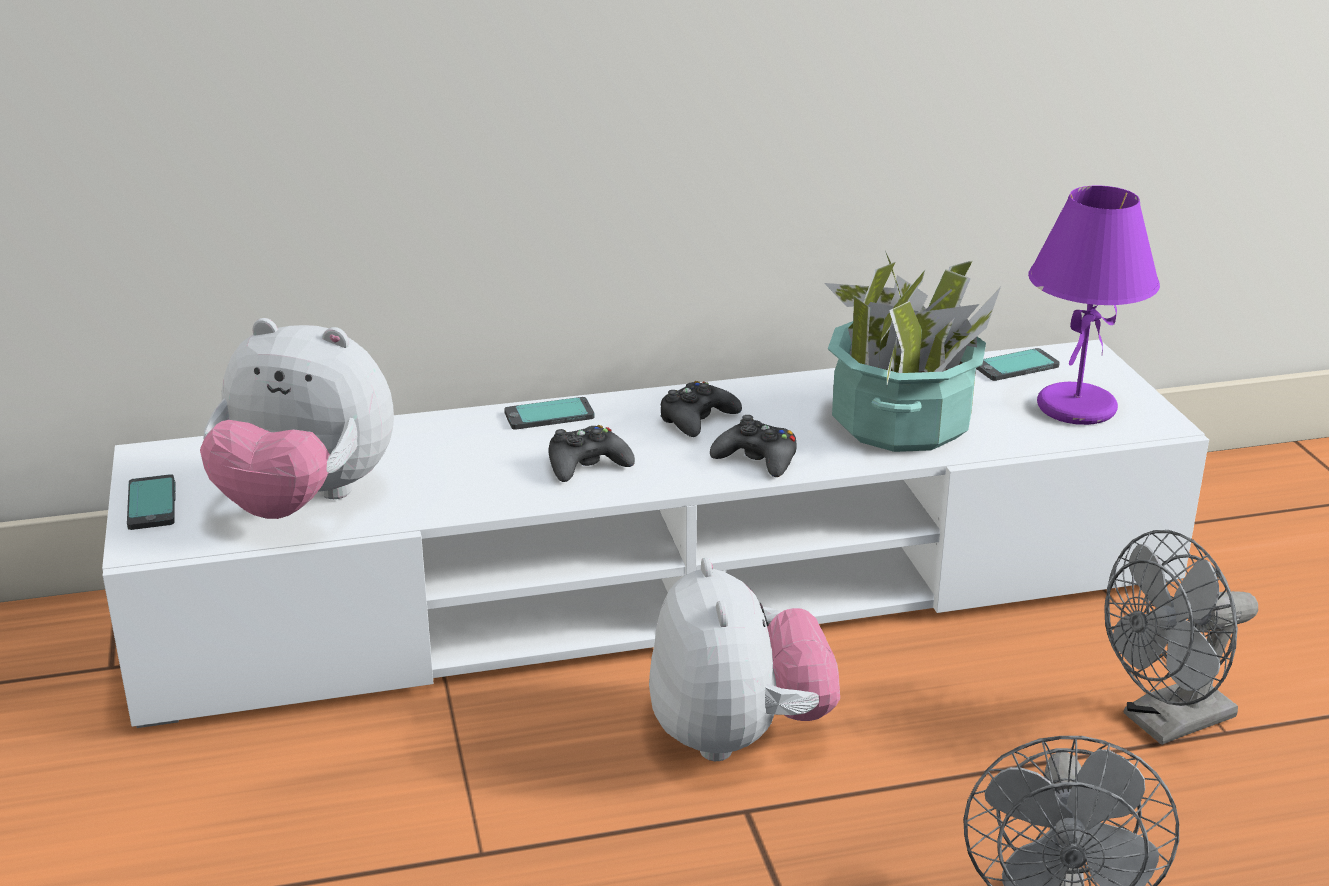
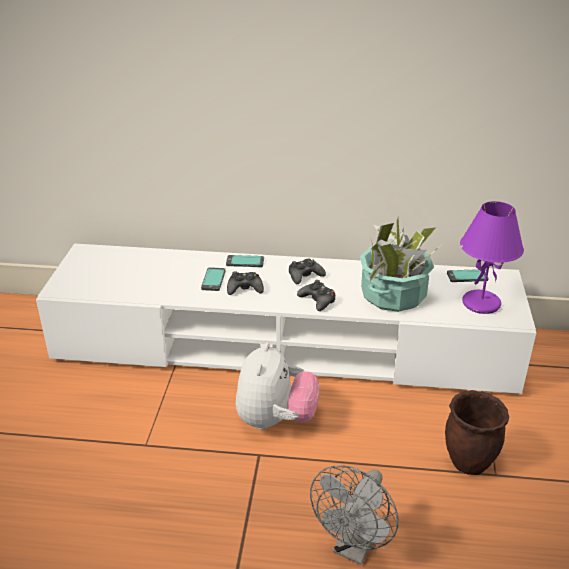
camera: 20 degrees right, 5 degrees up
phone [127,474,176,530] -> phone moved to [201,267,225,291]
plush toy [200,318,394,519] -> none
grey fan [1104,530,1258,745] -> brown planter [445,390,509,475]

